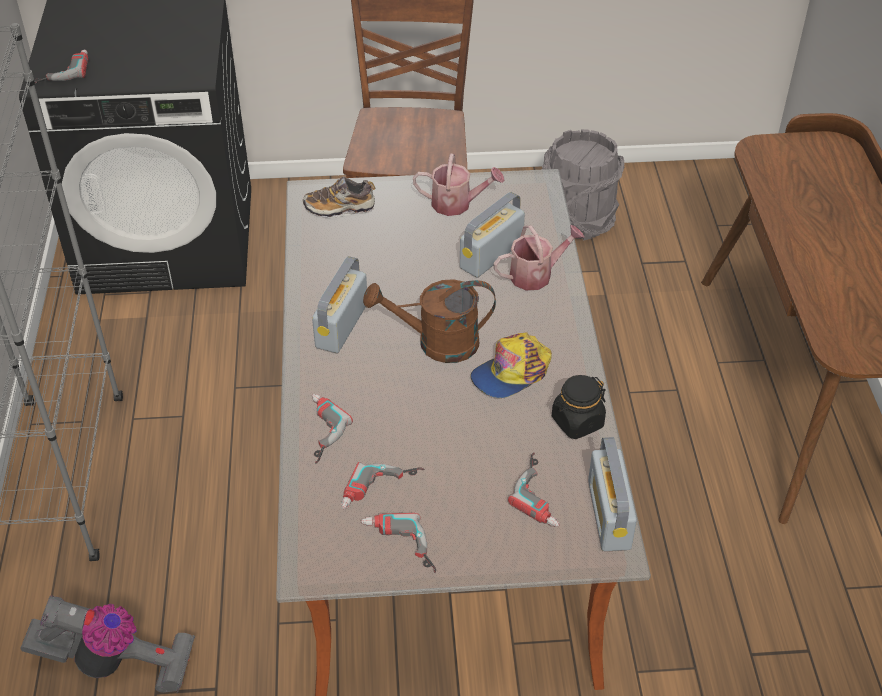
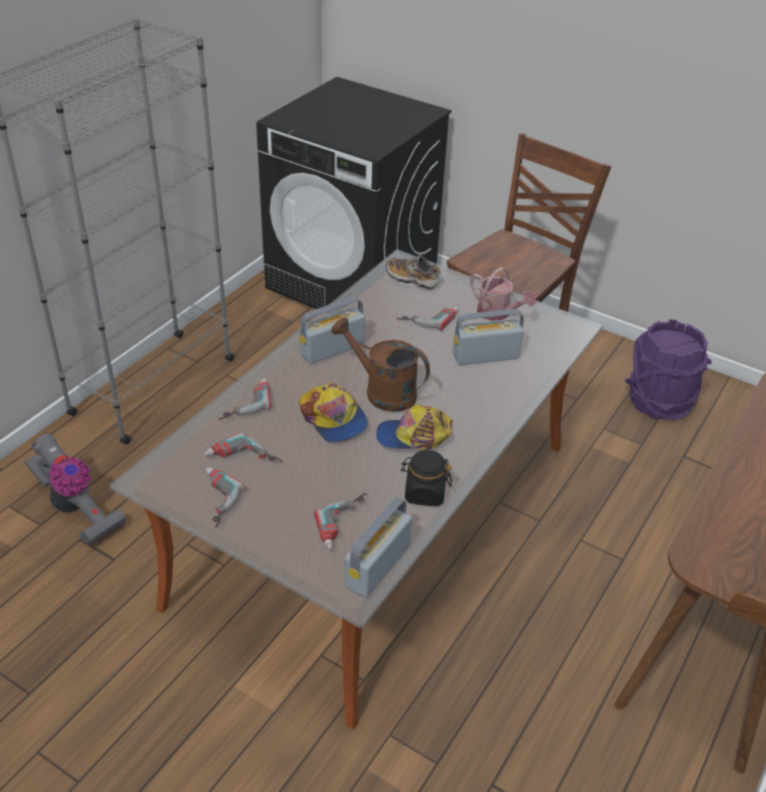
camera: 35 degrees right, 5 degrees down
power drill [35,49,88,83] -> power drill moved to [396,307,458,331]
watering can [493,225,585,290] -> none
grey bucket [542,129,625,240] -> purple bucket [625,319,712,420]
none -> cap [299,382,368,443]

